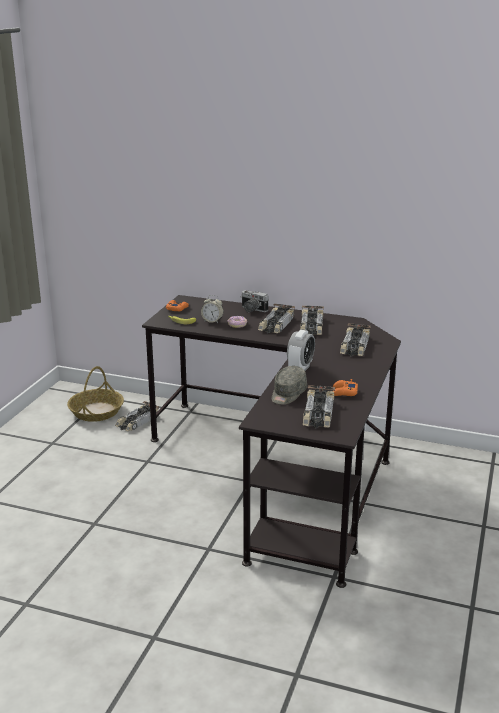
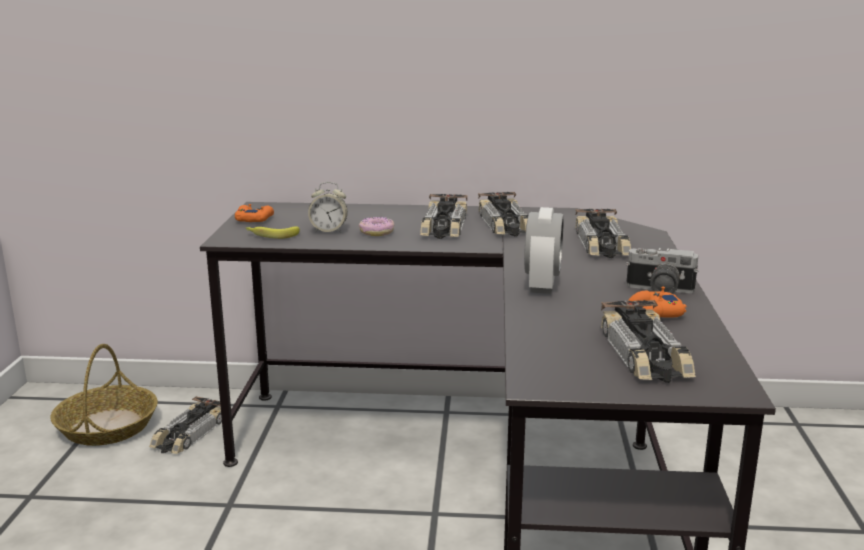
camera: 15 degrees left, 5 degrees down
camera [240,290,269,313] -> camera moved to [625,248,699,294]
grey cap [272,366,307,405] -> none

